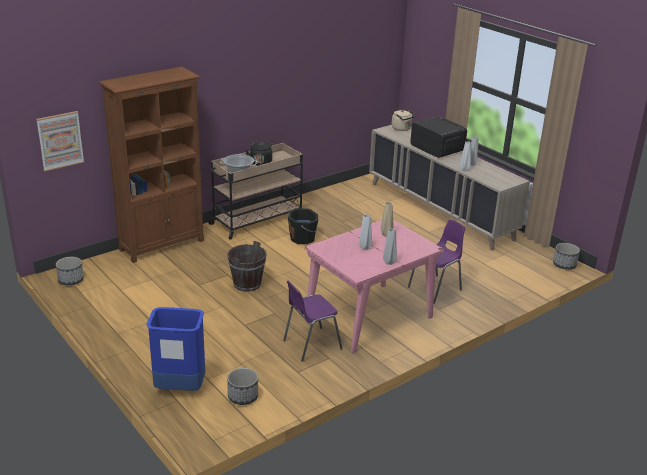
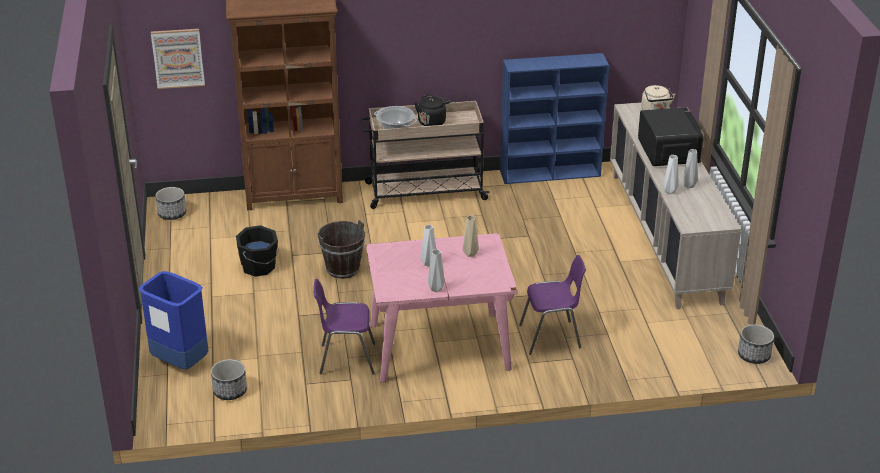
camera: 30 degrees right, 5 degrees up
black bucket [288,208,318,244] -> black bucket moved to [236,225,279,277]
none -> blue bookcase [500,53,609,184]

